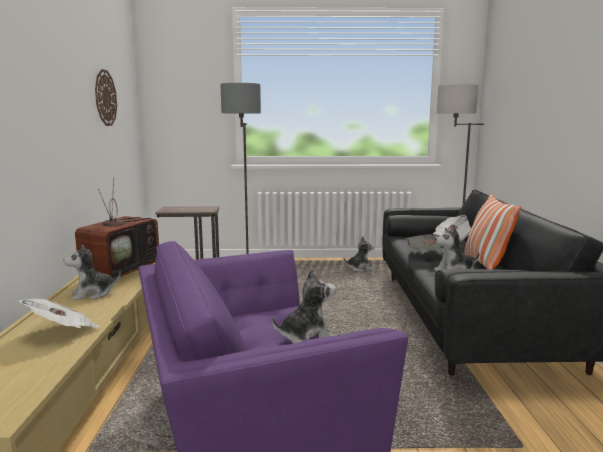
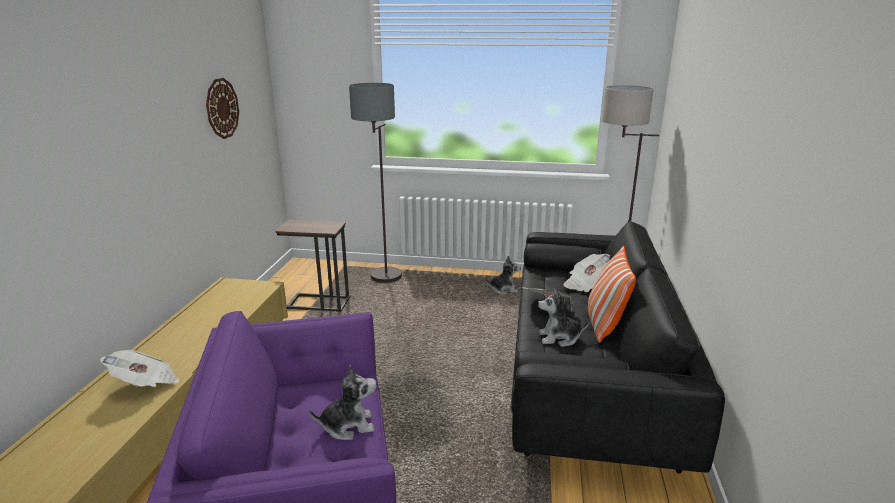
camera: 10 degrees right, 10 degrees up
plush toy [64,244,121,300] -> none
television [75,177,159,279] -> none

